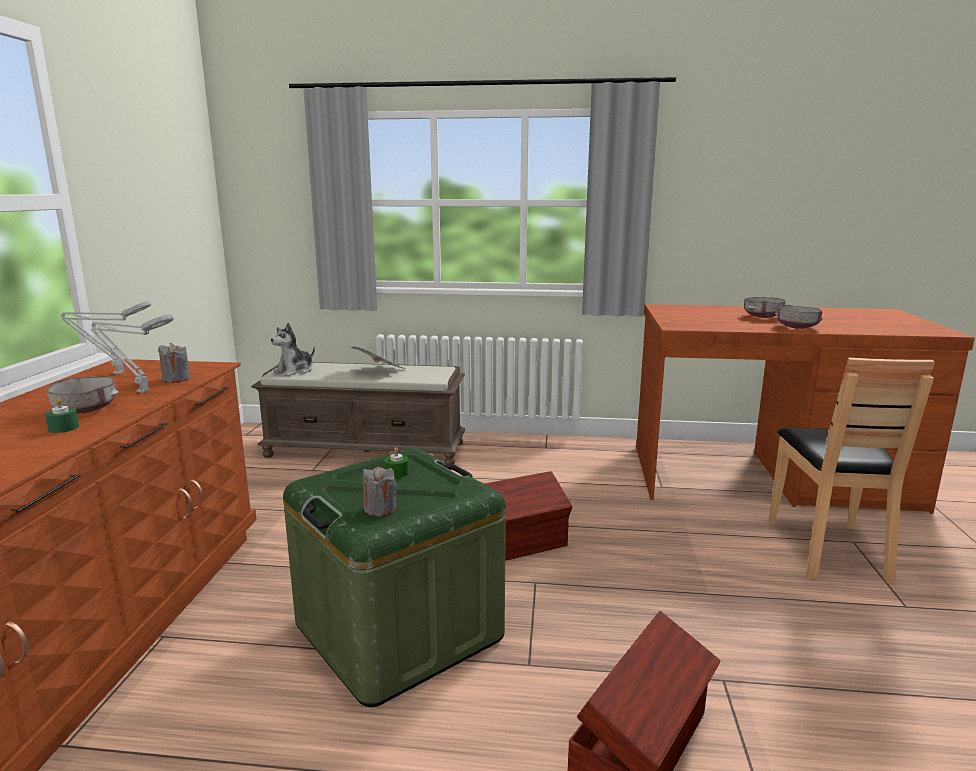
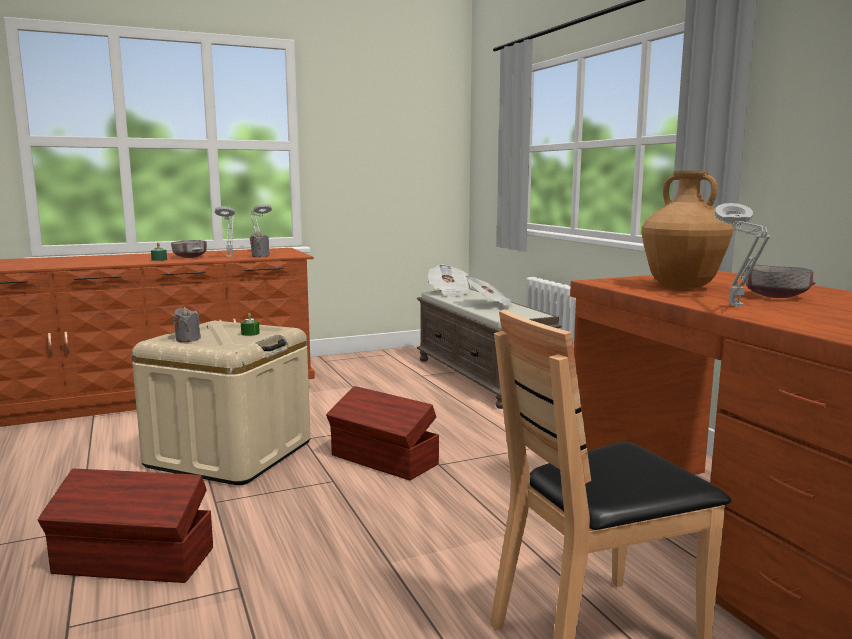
camera: 60 degrees right, 5 degrees down
plush toy [271,323,315,377] -> newspaper [428,264,471,297]
green storage box [283,448,506,707] -> beige storage box [132,321,311,485]
grey bowl [775,305,823,329] -> grey table lamp [714,203,770,307]
none -> brown vase [641,171,733,289]

